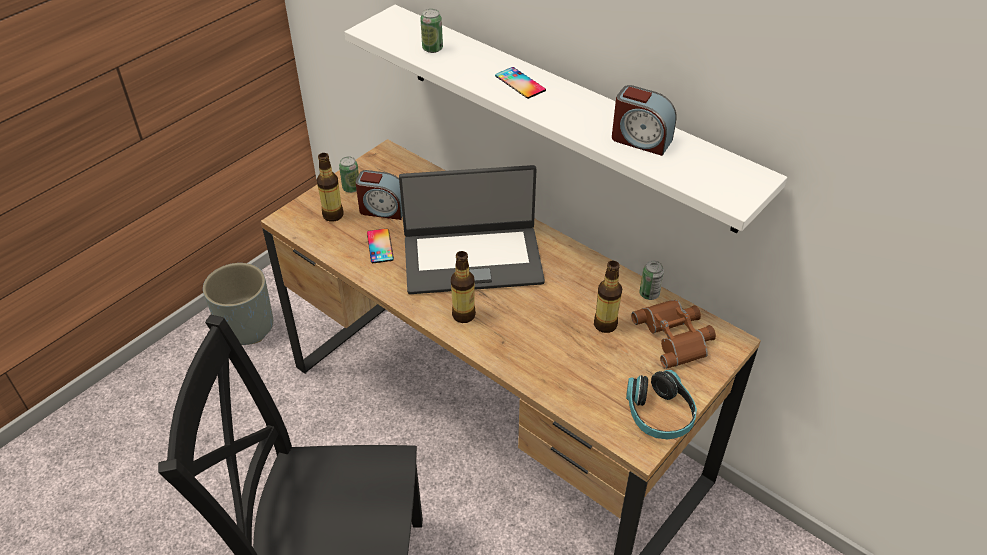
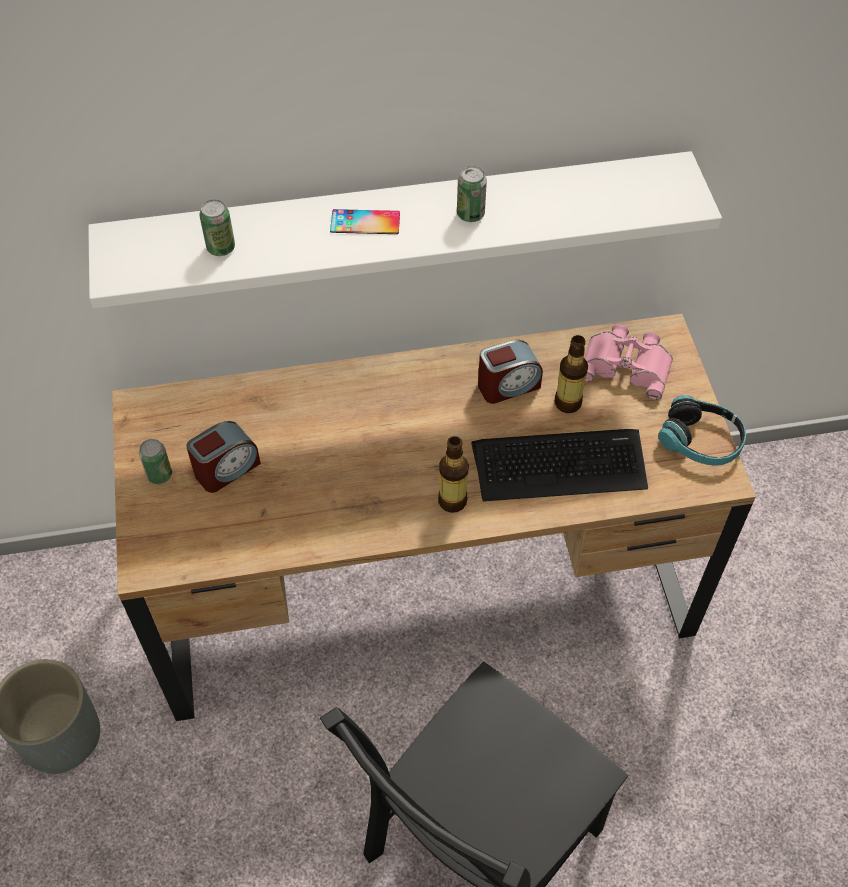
camera: 50 degrees left, 10 degrees up
bottle [317,153,343,222] -> none
phone [367,229,394,263] -> none
laptop [399,165,545,294] -> none
alarm clock [612,85,676,156] -> alarm clock moved to [478,340,543,404]
brown binoculars [631,300,716,369] -> pink binoculars [584,324,673,400]
can [639,261,664,300] -> can moved to [457,166,487,222]
none -> keyboard [471,429,648,502]

